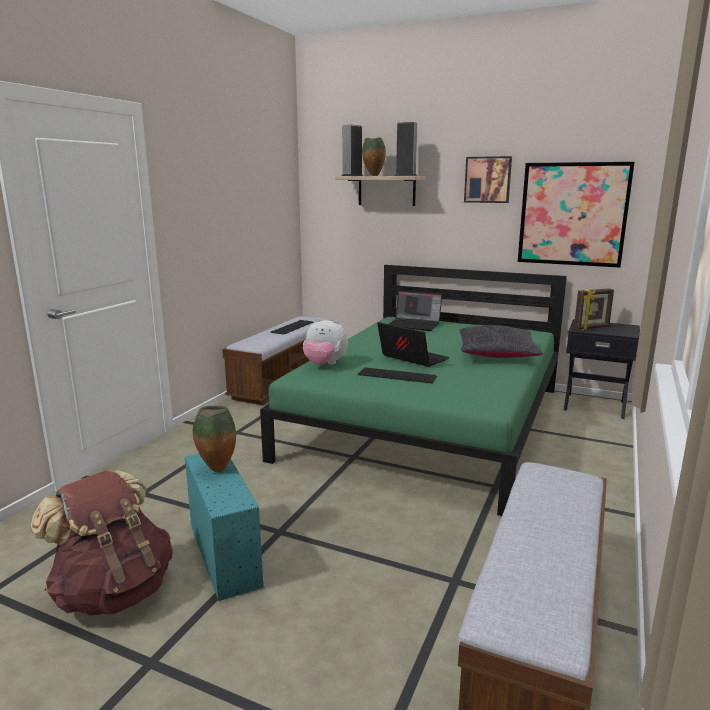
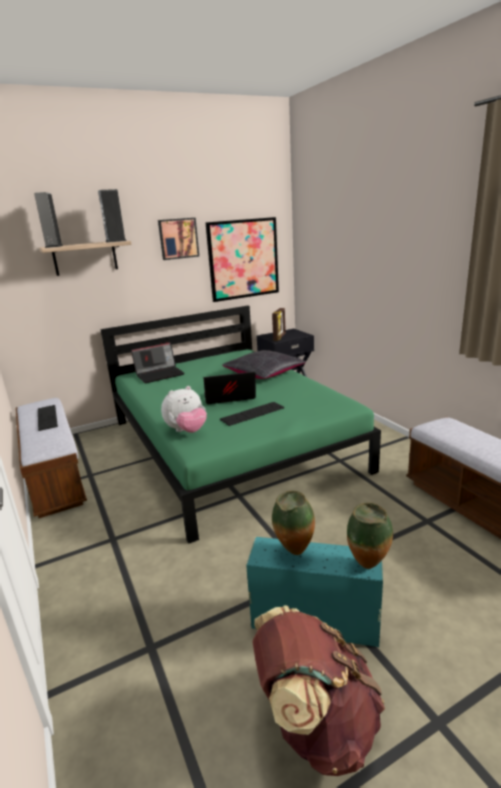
camera: 50 degrees left, 5 degrees up
vase [362,137,386,176] -> vase moved to [347,502,393,569]

